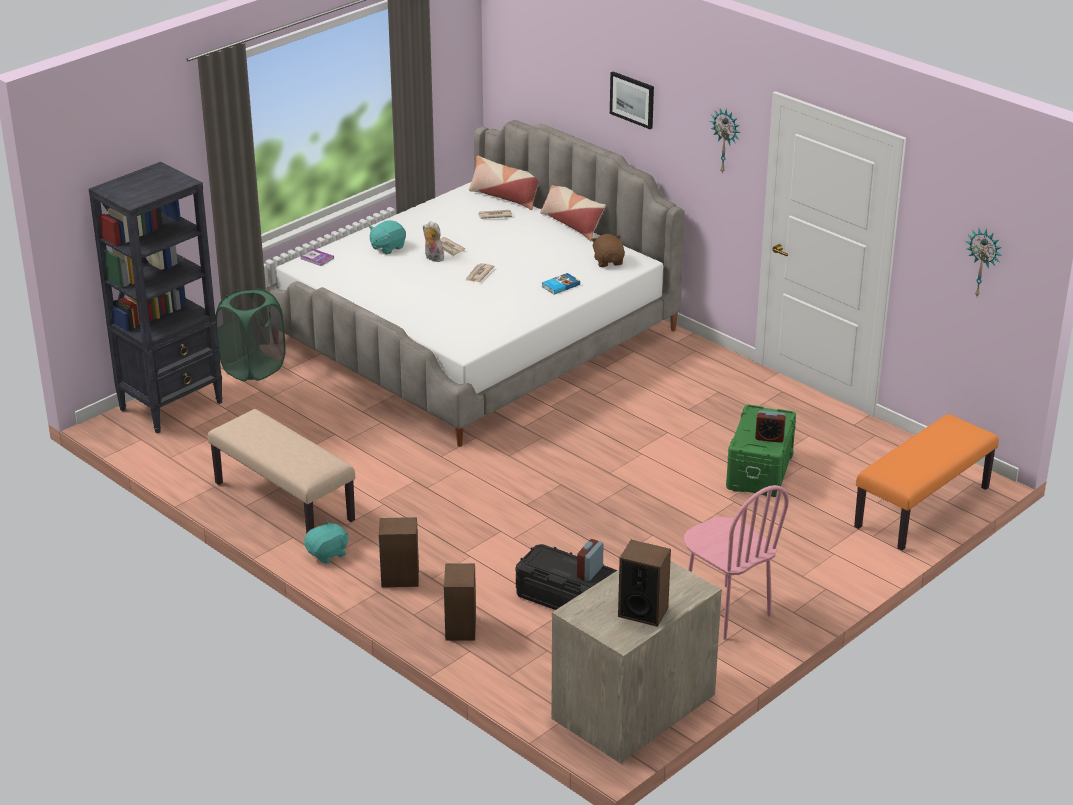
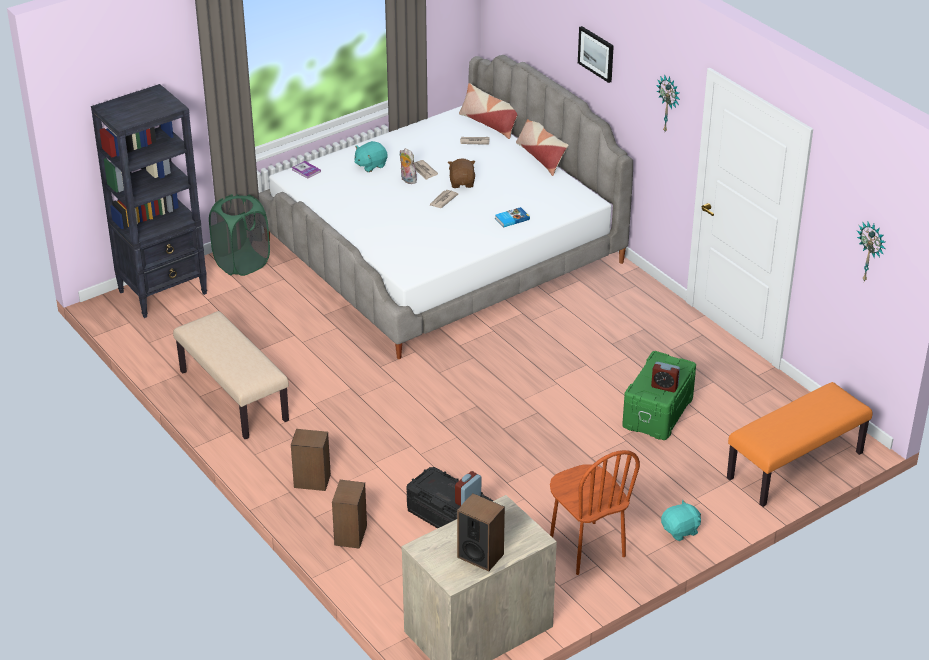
camera: 10 degrees right, 5 degrees up
turquoise plush toy [304,521,348,564] -> turquoise plush toy moved to [661,500,701,541]
brown plush toy [591,234,625,267] -> brown plush toy moved to [448,158,475,188]
pink chair [684,485,789,640] -> brown chair [550,450,640,575]

